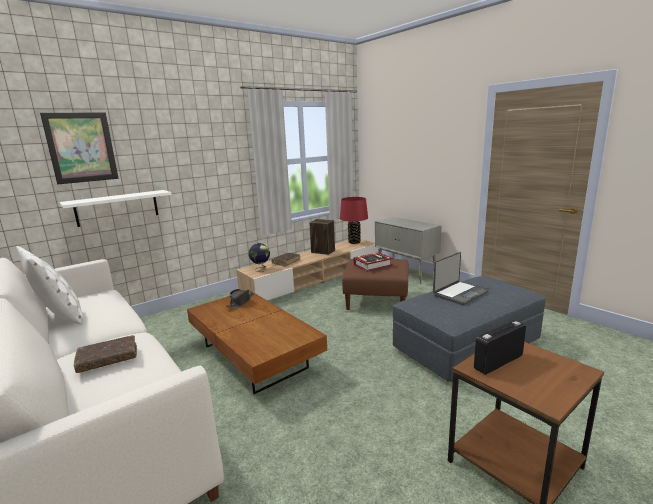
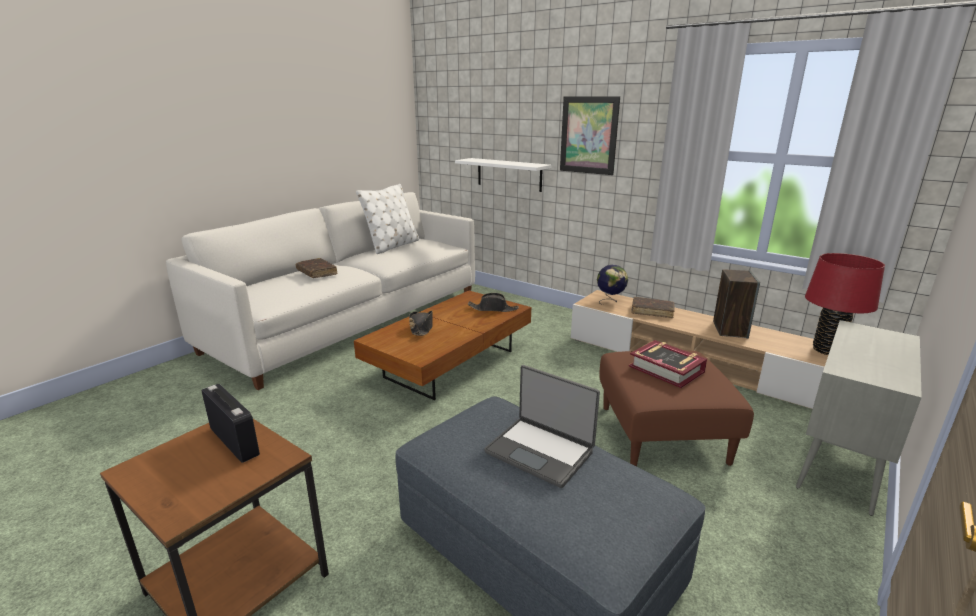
camera: 75 degrees right, 5 degrees up
picture [40,113,119,184] -> picture moved to [560,96,620,175]
none -> black hat [409,311,433,336]

